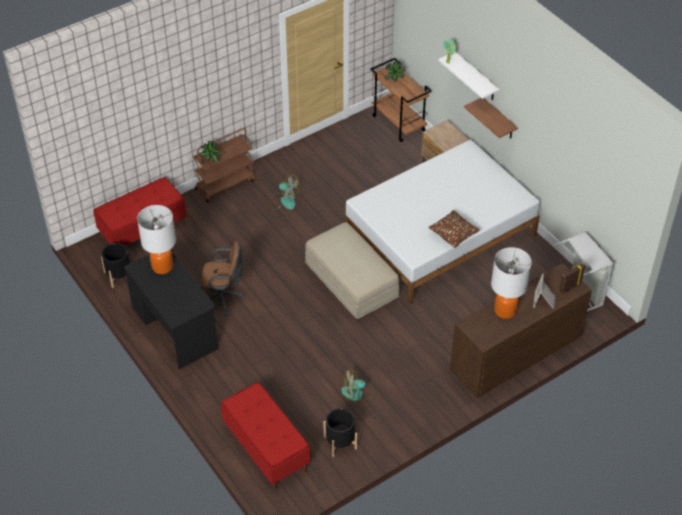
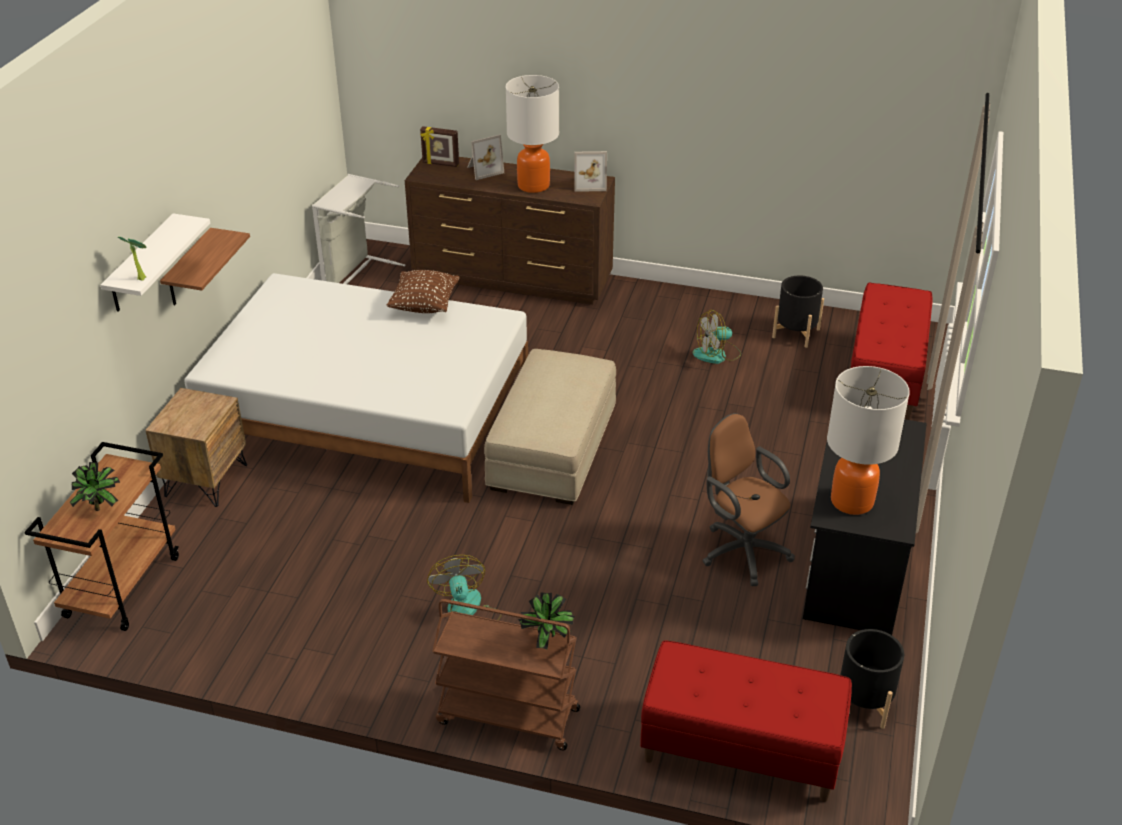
camera: 130 degrees left, 10 degrees down
fan [341,368,374,401] -> fan turned 120 degrees clockwise [693,310,741,364]
none -> picture frame [574,151,607,192]

